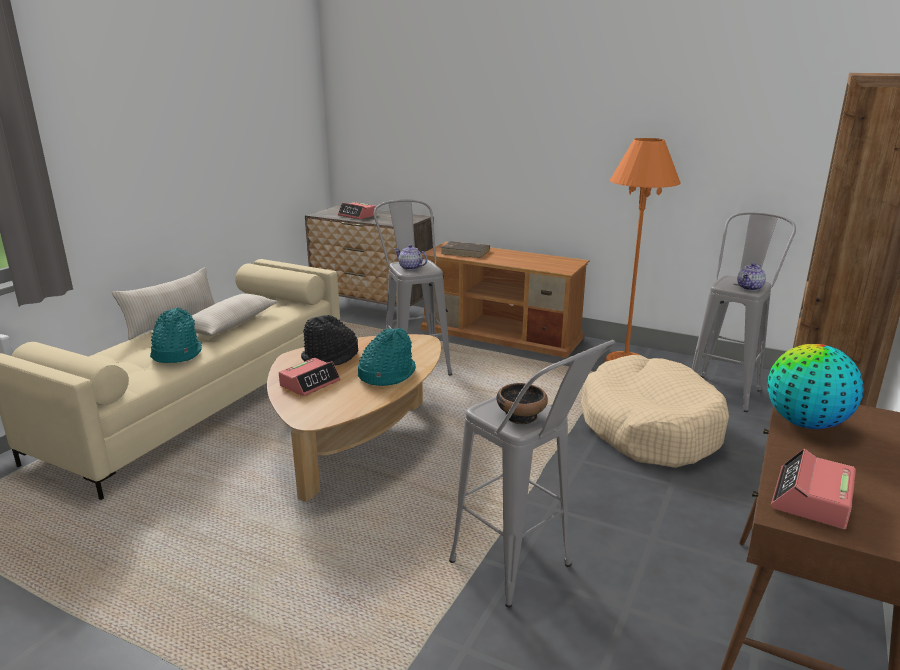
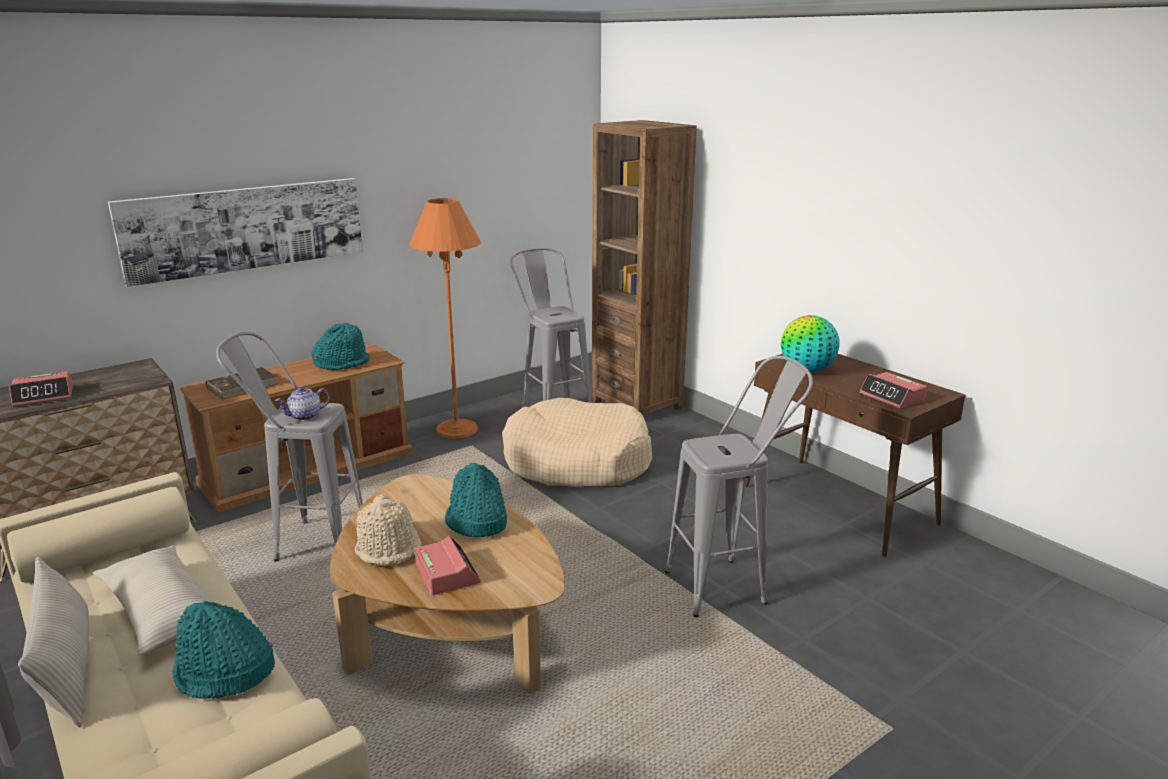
camera: 65 degrees left, 0 degrees up
black hat [301,315,358,366] -> beige hat [355,494,421,566]
bowl [496,383,548,424] -> none
teapot [737,263,766,291] -> none
none -> picture [108,178,363,287]
none -> turquoise hat [312,323,370,370]

